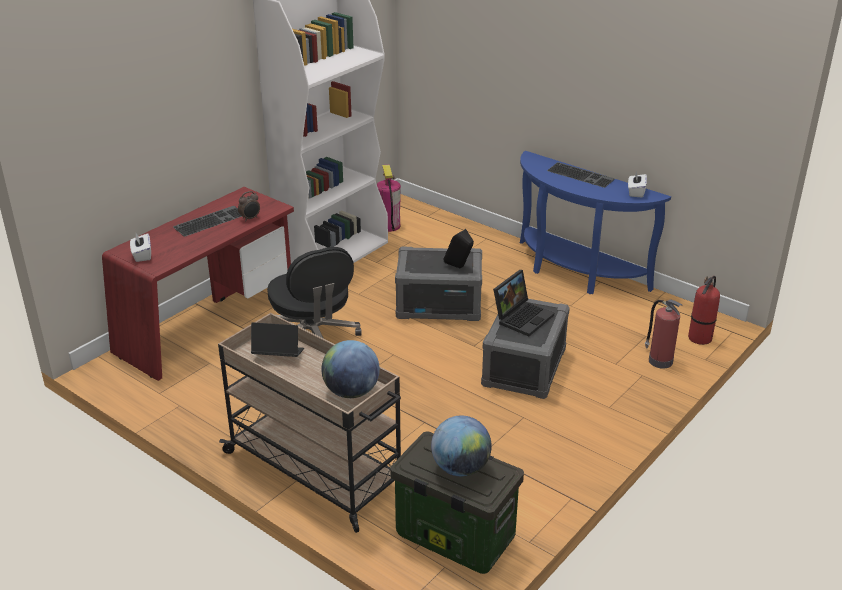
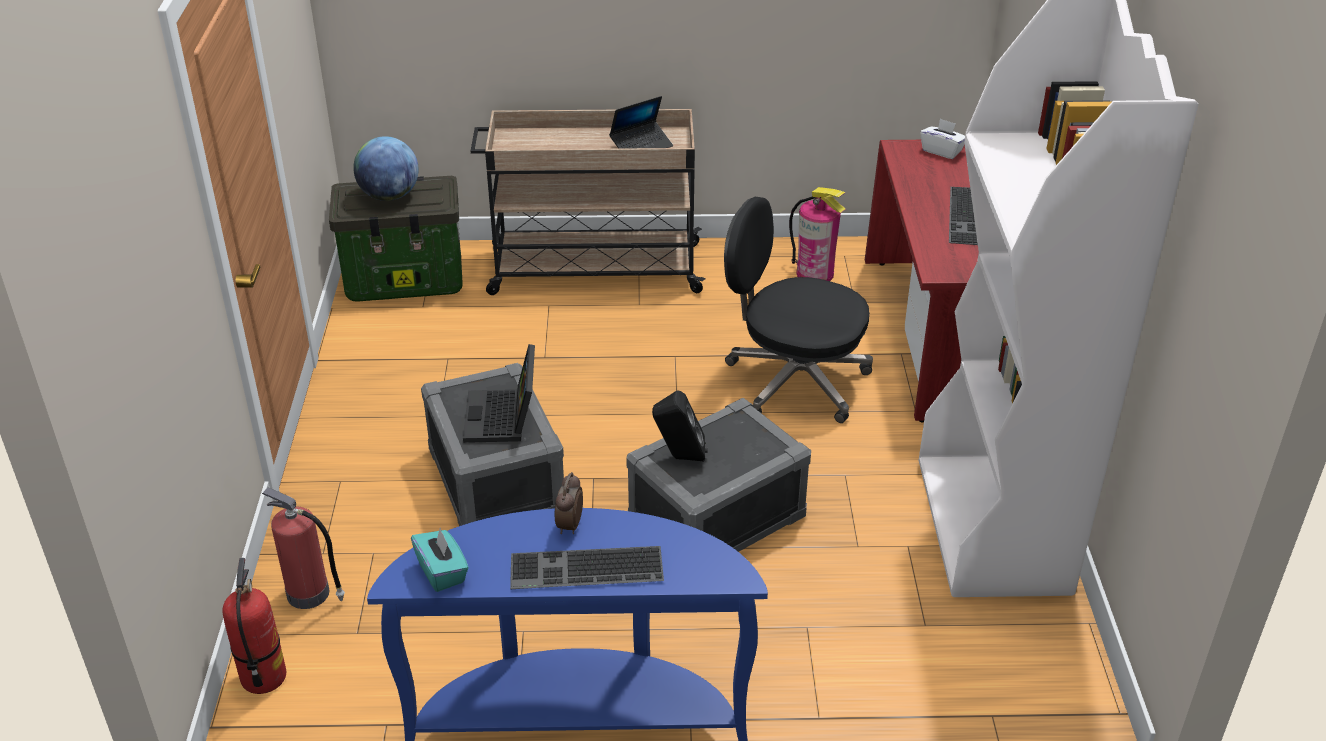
camera: 140 degrees right, 5 degrees up
alarm clock [238,191,260,222] -> alarm clock moved to [555,472,583,534]
globe [321,340,380,398] -> none
fire extinguisher [377,165,401,232] -> fire extinguisher moved to [789,187,845,281]
white tissue box [628,171,647,198] -> turquoise tissue box [411,528,469,592]

